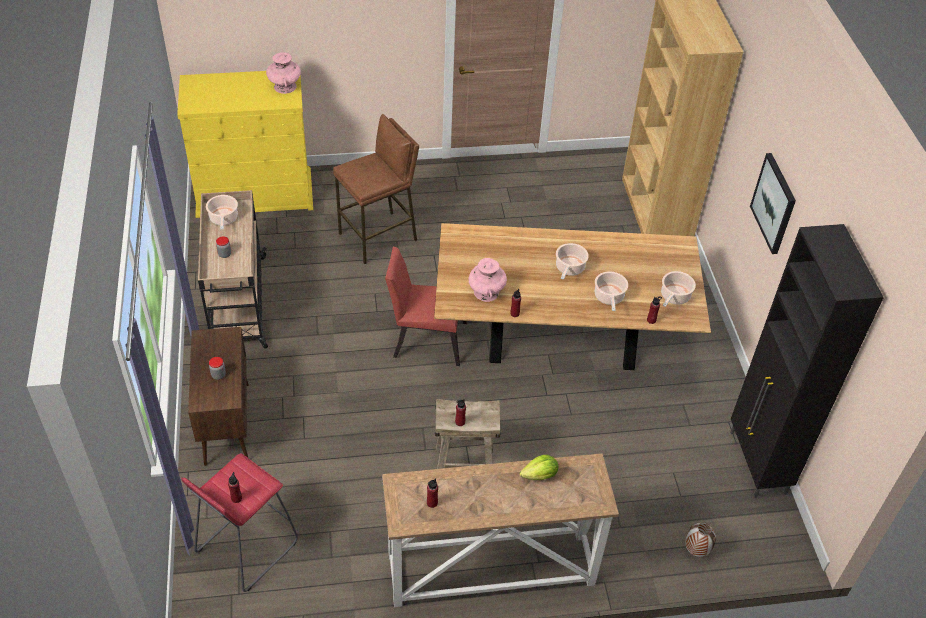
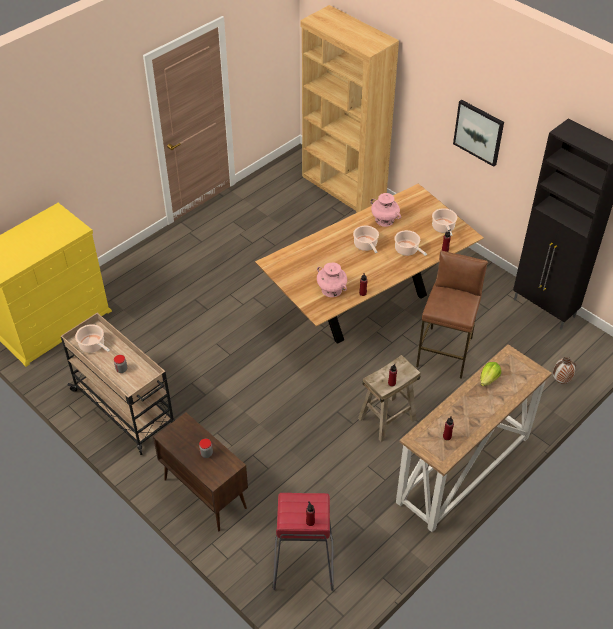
camera: 35 degrees left, 0 degrees up
pink vase [266,52,301,94] -> pink vase moved to [371,193,401,227]
brown stool [333,114,419,264] -> brown stool moved to [416,251,488,379]
red chair [385,247,467,366] -> none

